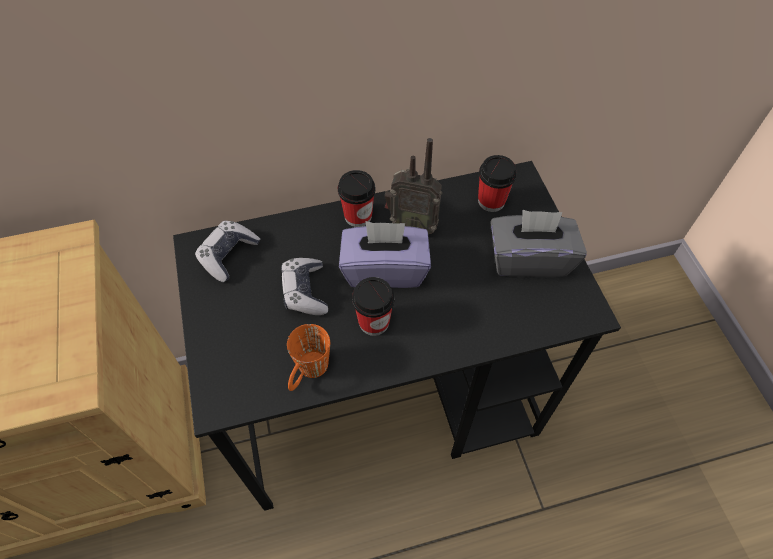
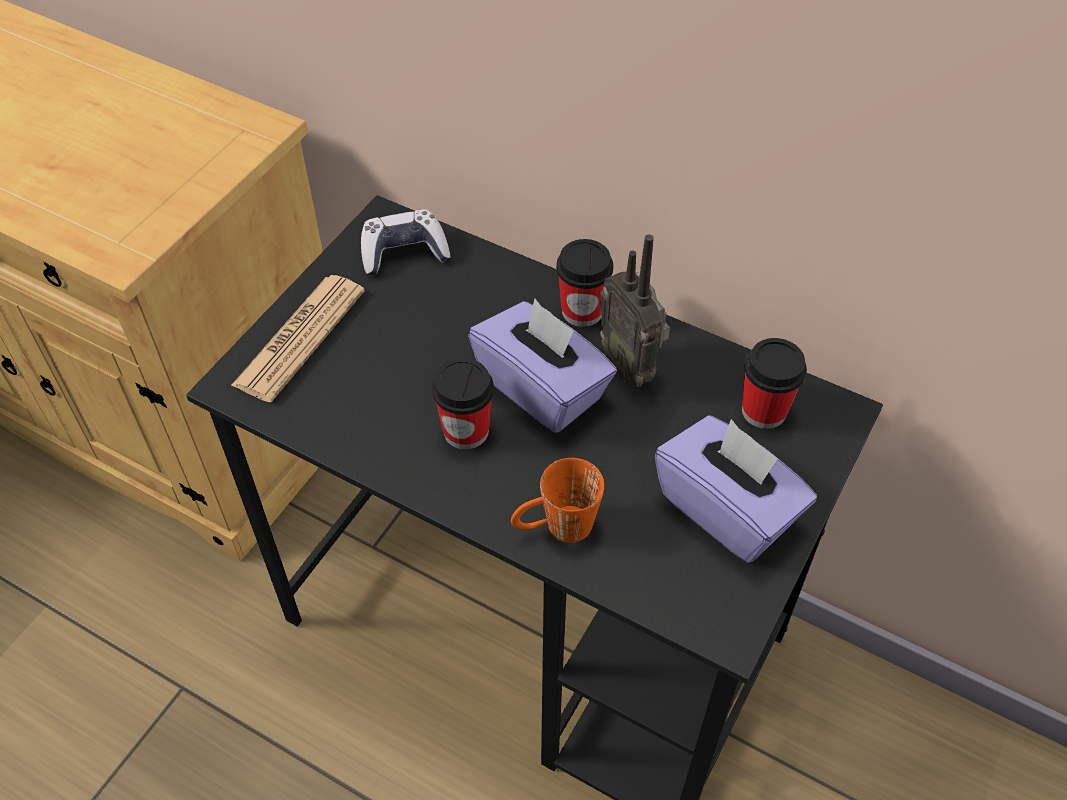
camera: 45 degrees right, 5 degrees down
game controller [281,258,328,315] -> none
orange mug [287,324,330,391] -> orange mug moved to [511,458,604,543]
grey tissue box [491,210,587,277] -> purple tissue box [655,415,817,563]
none -> newspaper [231,275,365,402]

